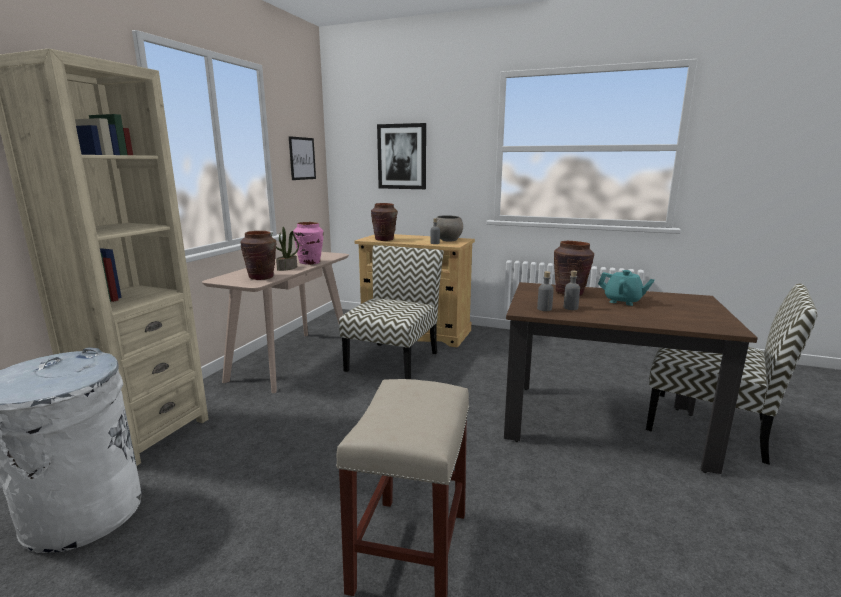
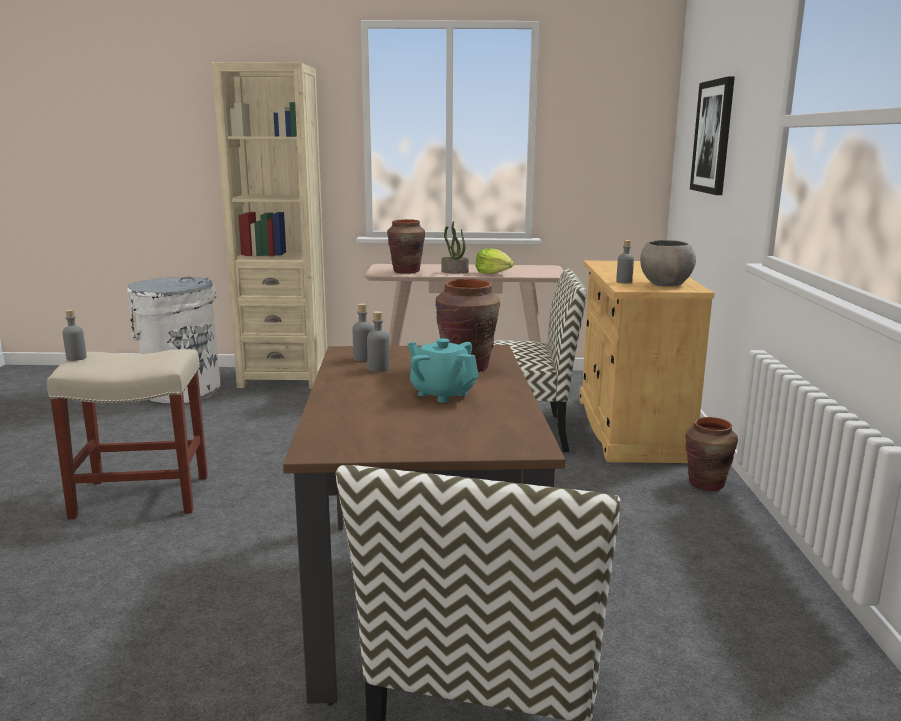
camera: 70 degrees right, 0 degrees up
picture [289,136,316,180] -> none
pink vase [293,222,324,265] -> lettuce [475,248,514,274]
brown vase [371,203,398,241] -> brown vase moved to [685,417,738,491]
turquoise teapot [598,270,655,306] -> turquoise teapot turned 120 degrees clockwise [408,338,479,403]
none -> grey bottle [62,310,87,361]

